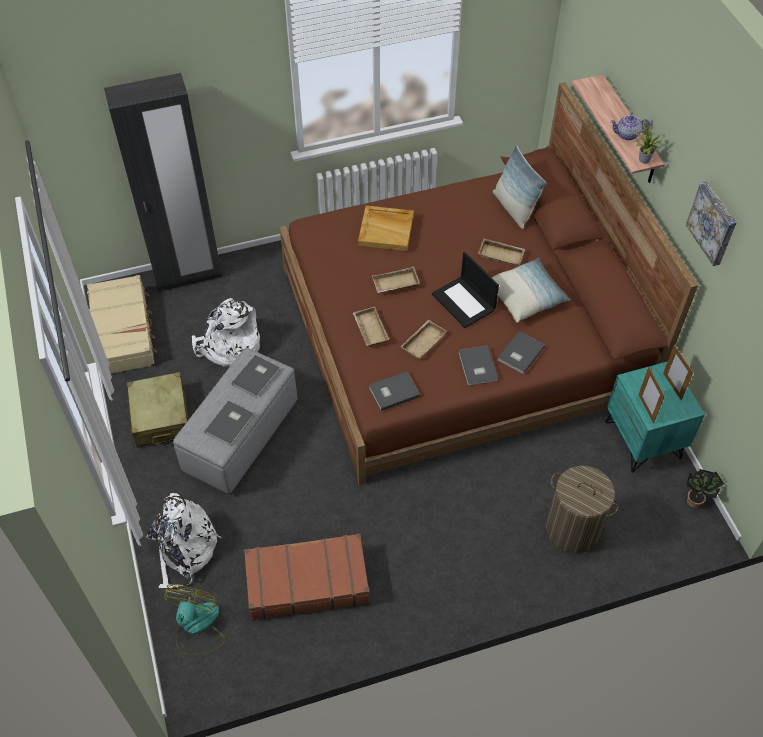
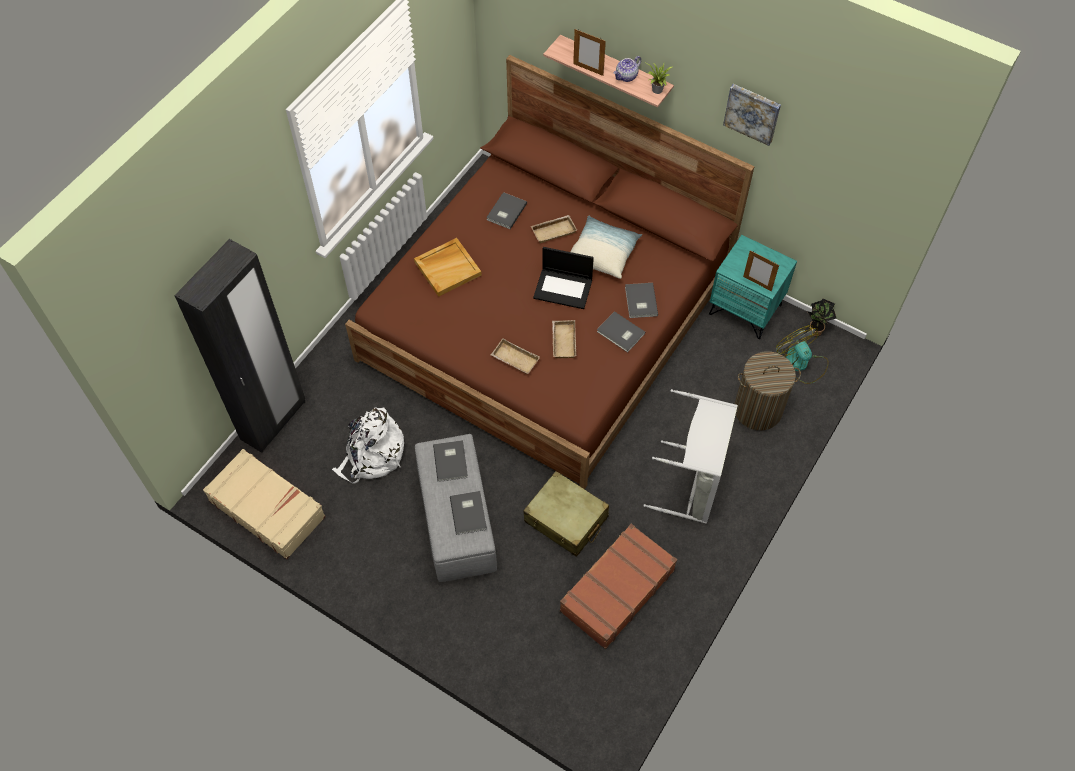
camera: 40 degrees left, 5 degrees up
beige suitcase [127,372,189,448] -> beige suitcase moved to [523,471,609,557]
white backpack [146,493,221,588] -> none
fan [162,584,225,655] -> fan moved to [776,325,829,384]
grey book [369,371,420,411] -> grey book moved to [486,192,527,229]
beige tray [372,266,420,293] -> none
pillow [493,145,547,229] -> none
picture frame [663,345,693,400] -> picture frame moved to [573,29,606,76]
none -> grey laundry basket [643,389,738,524]

